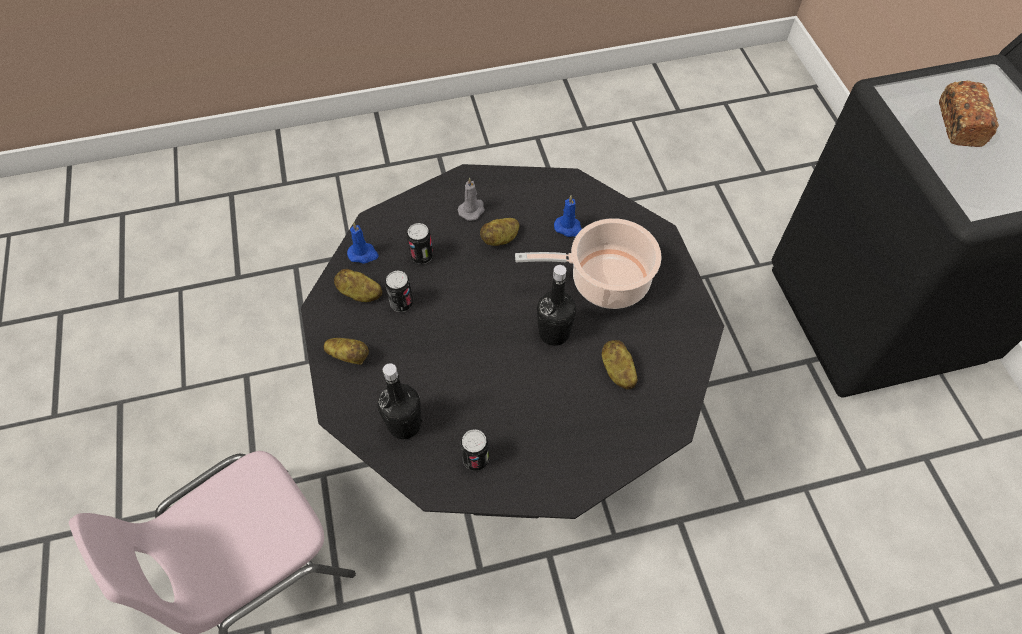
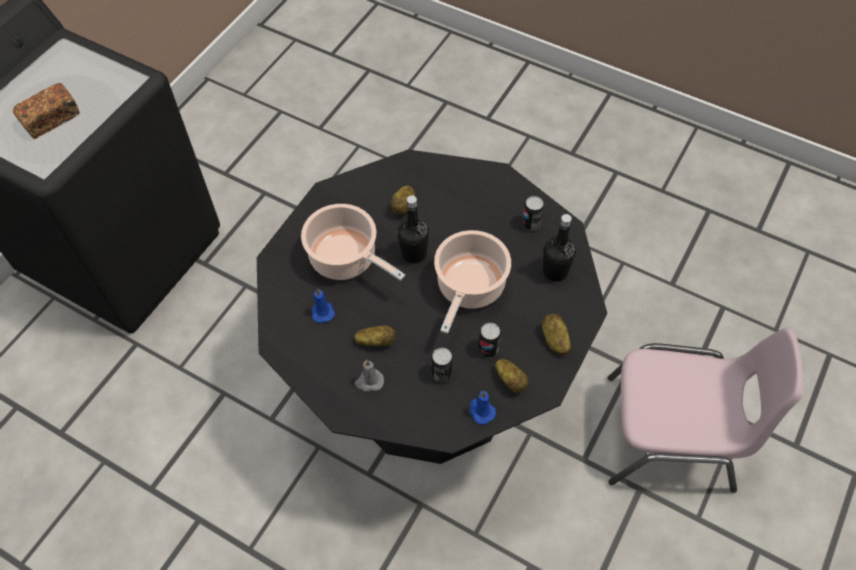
camera: 135 degrees left, 0 degrees up
none -> cooking pot [434,230,511,334]

